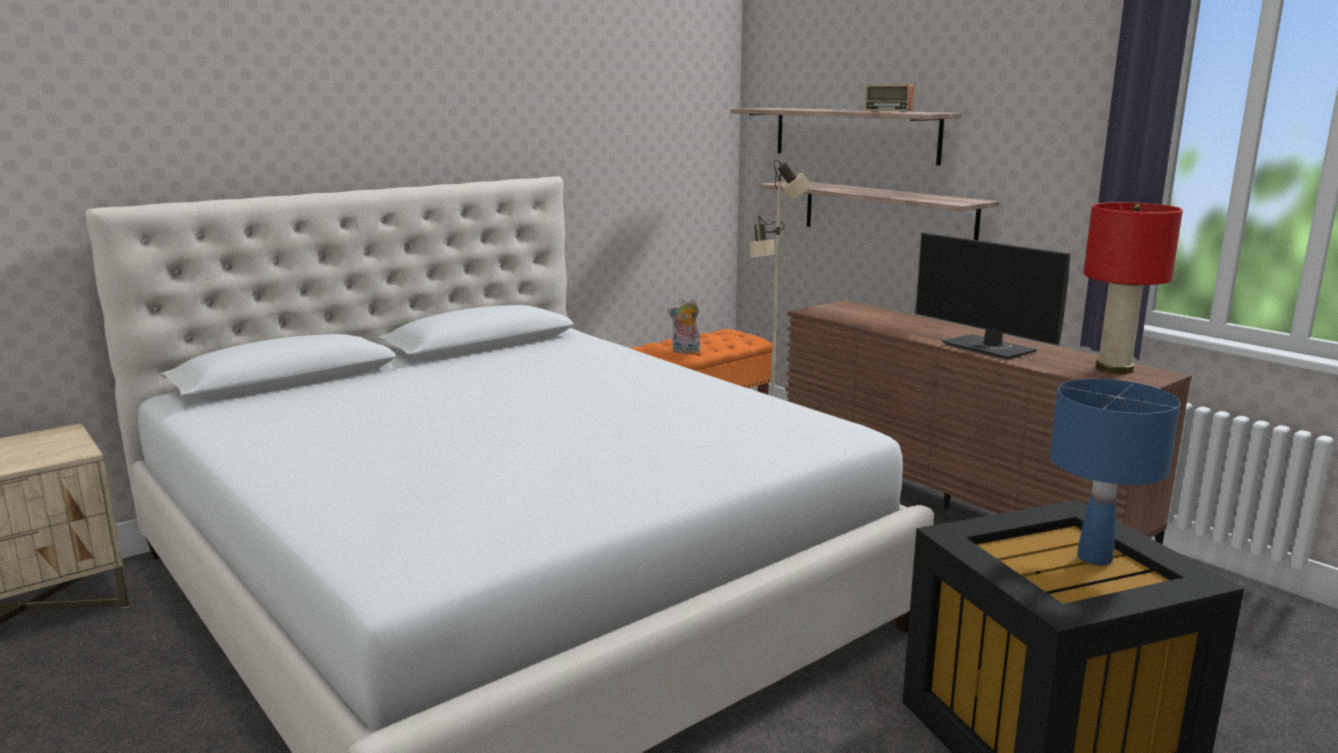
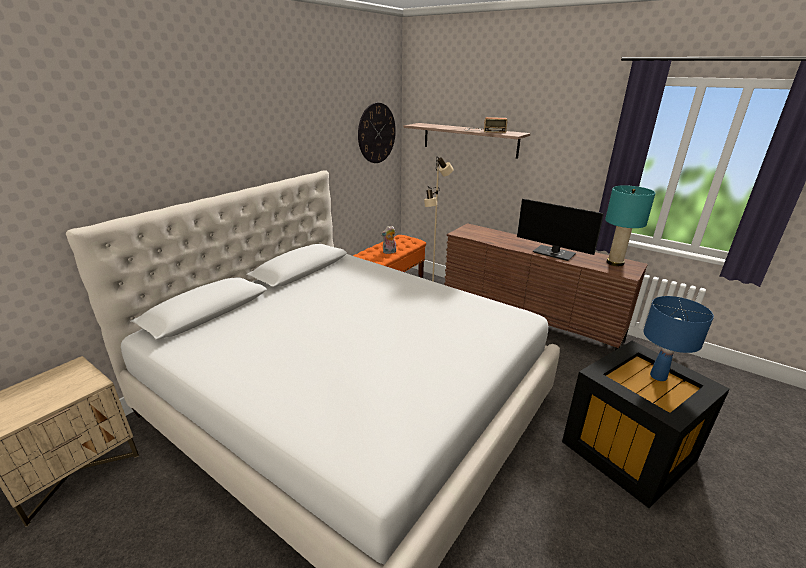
camera: 15 degrees left, 10 degrees up
shelf [759,182,999,240] -> none
red table lamp [1084,202,1183,374] -> turquoise table lamp [605,185,656,266]
none -> wall clock [358,103,396,163]

